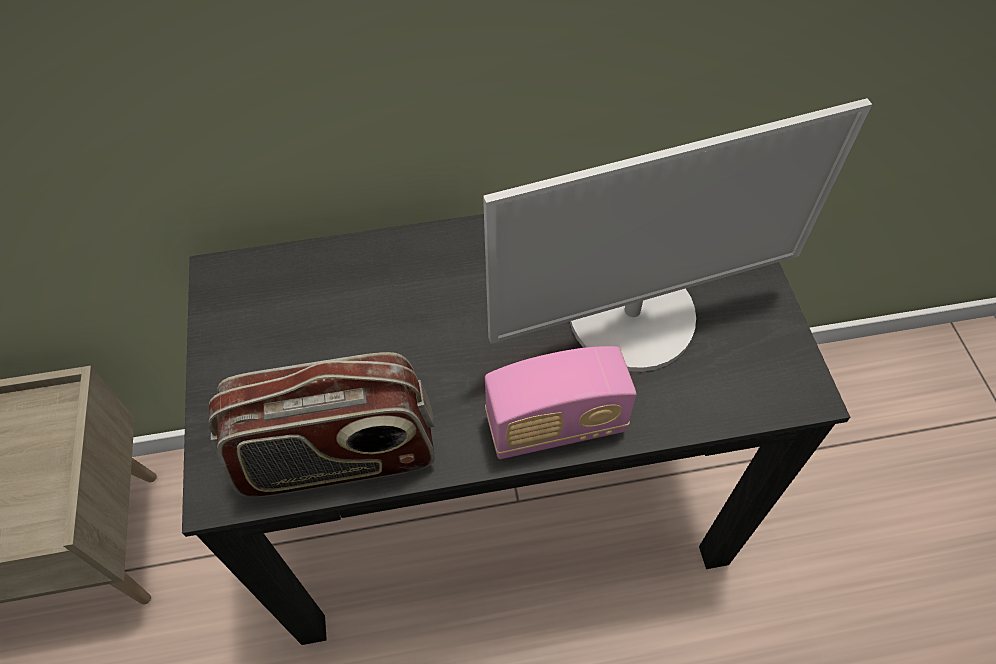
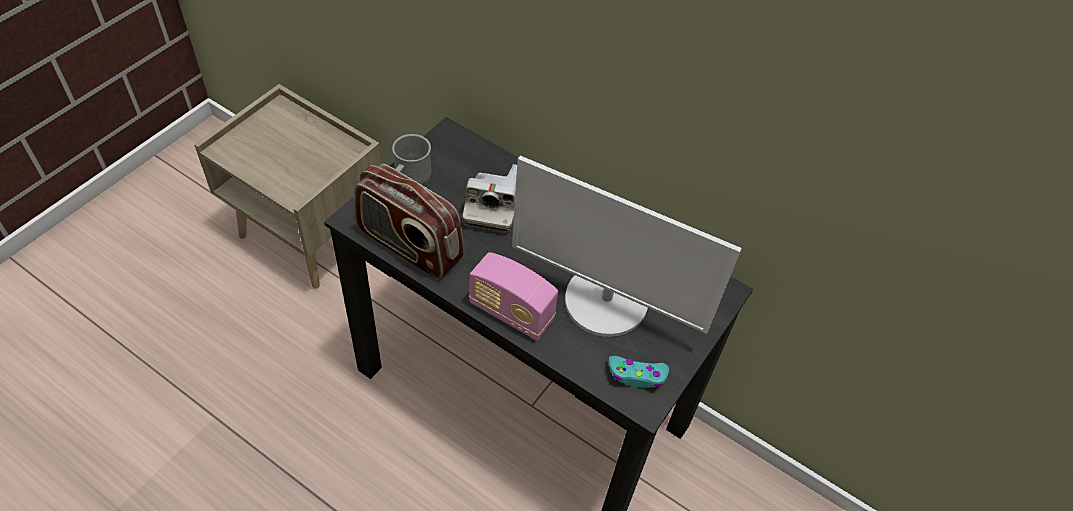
camera: 40 degrees right, 5 degrees down
none -> grey mug [392,134,431,185]
none -> camera [462,164,517,234]
none -> turquoise game controller [608,356,669,388]

